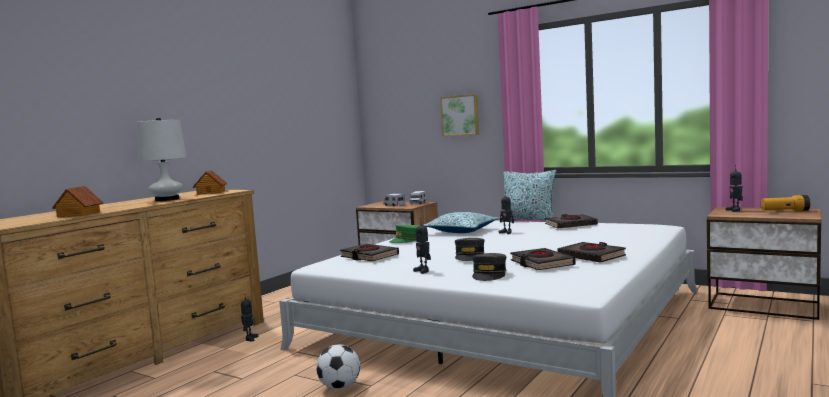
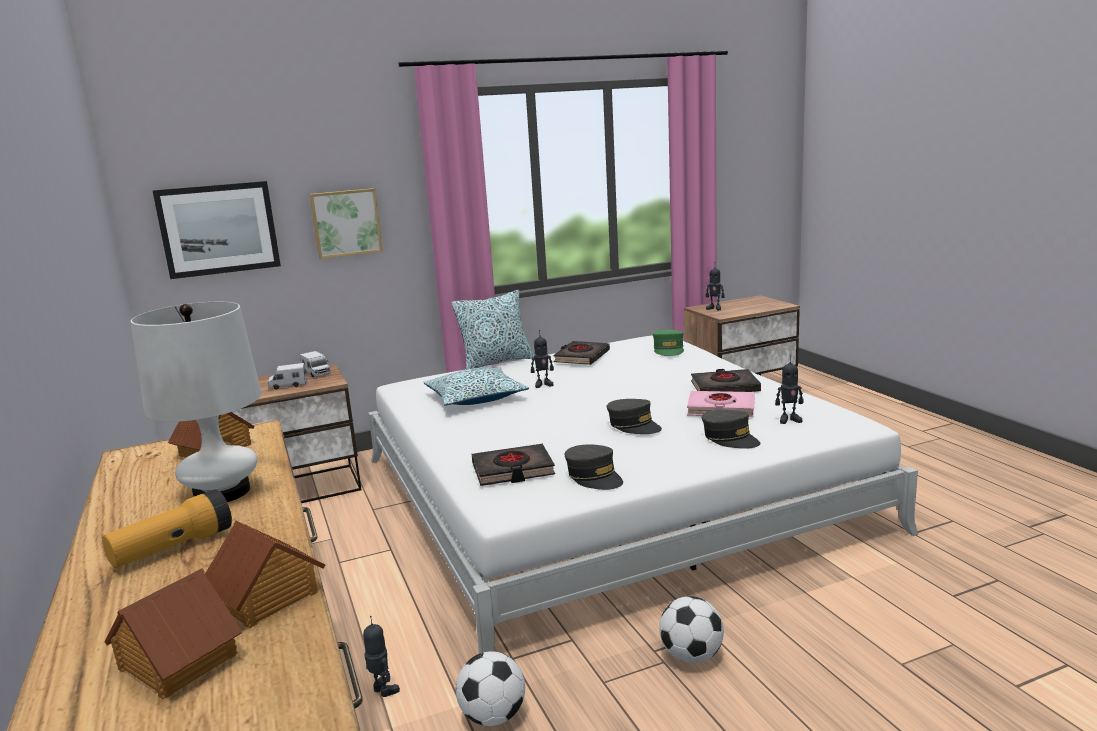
camera: 55 degrees left, 10 degrees up
green cap [389,225,420,243] -> green cap moved to [653,330,684,356]
toy robot [413,218,431,274] -> toy robot moved to [775,355,804,424]
black book [510,248,576,270] -> pink book [687,391,755,417]
flashlight [761,195,811,211] -> flashlight moved to [102,489,232,568]
none -> toy house [104,568,242,699]
none -> picture [153,181,281,279]
none -> football [456,651,525,726]
none -> grey cap [565,444,623,490]

